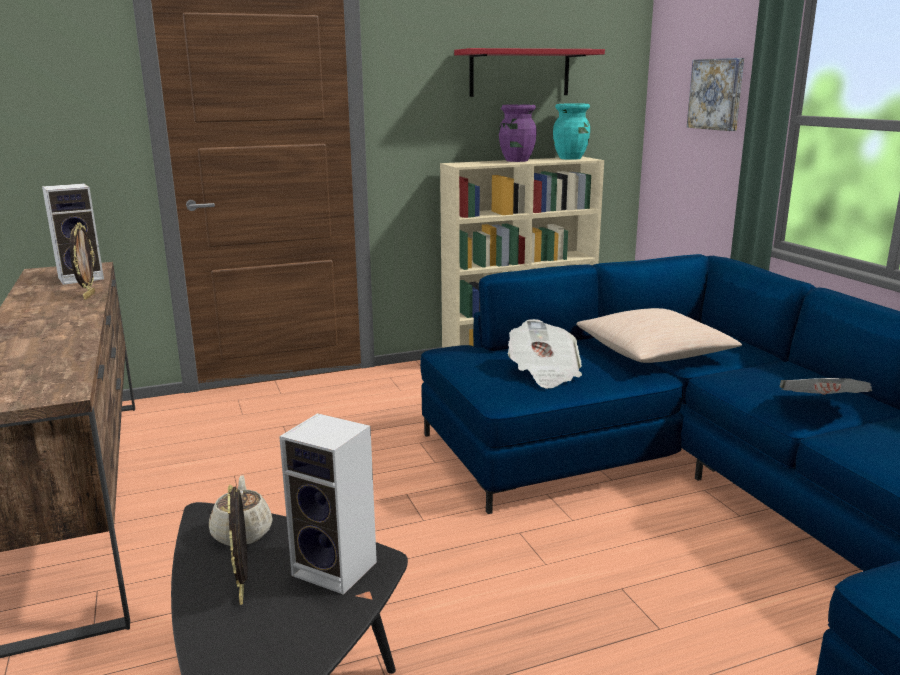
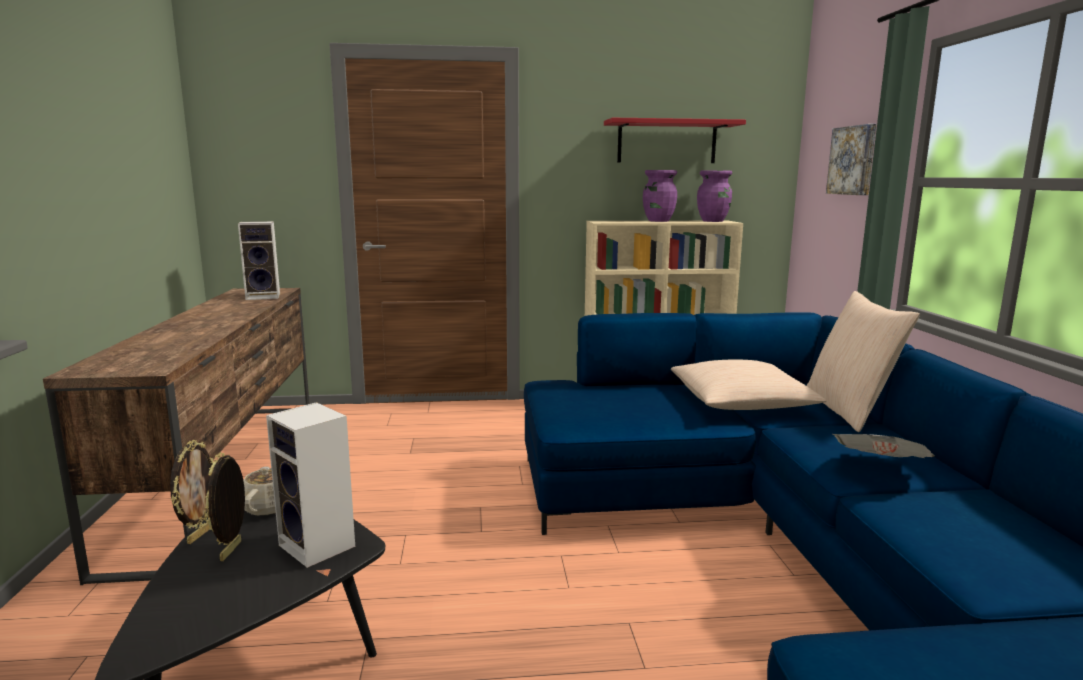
camera: 15 degrees right, 5 degrees down
picture frame [70,222,95,300] -> picture frame moved to [170,440,214,544]
newspaper [508,319,582,389] -> none
turquoise vase [553,103,590,160] -> purple vase [697,171,732,222]
none -> beige pillow [806,291,920,432]

